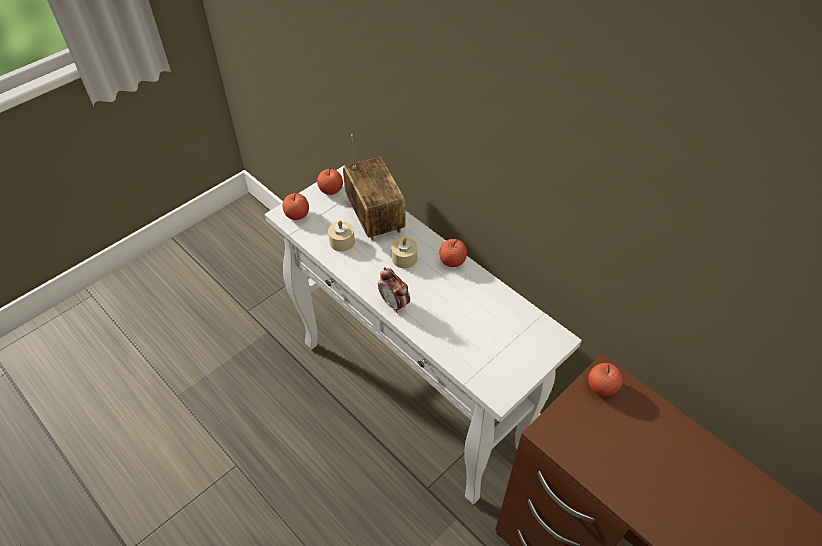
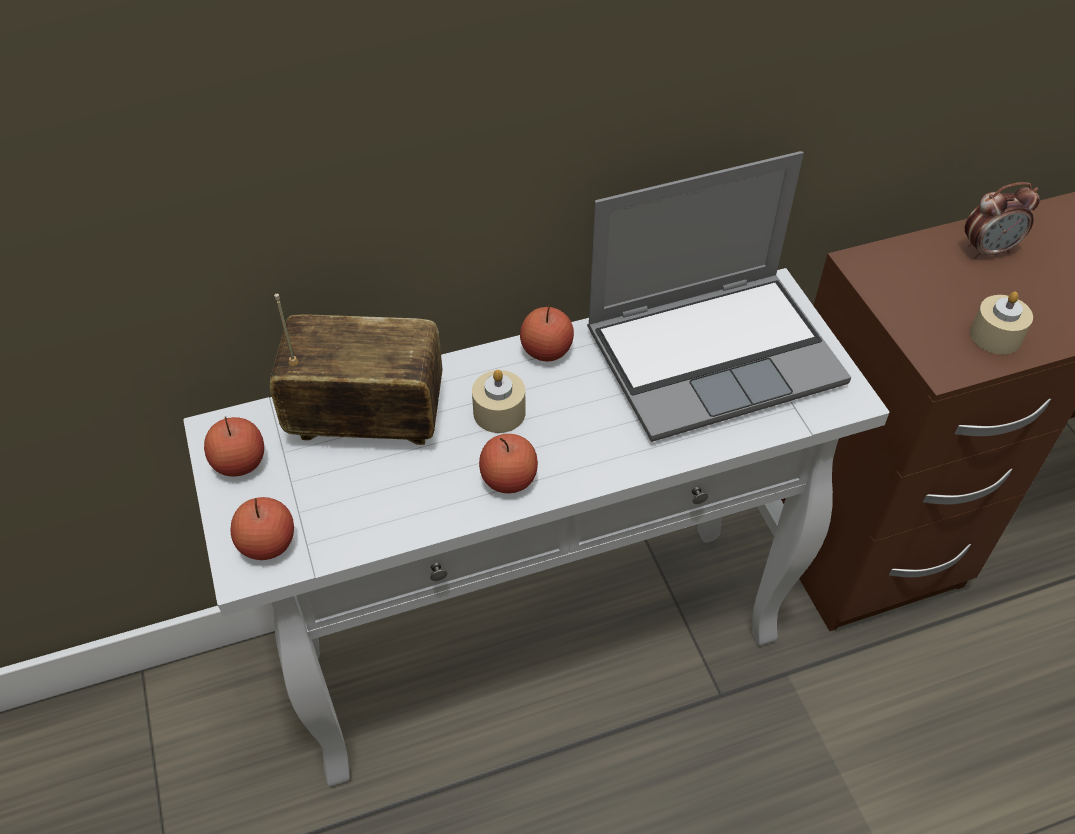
camera: 65 degrees left, 0 degrees up
beige candle [328,221,355,252] -> beige candle moved to [970,292,1033,354]
alarm clock [378,267,410,313] -> alarm clock moved to [965,182,1040,259]
apple [588,363,623,396] -> apple moved to [479,434,538,493]
none -> laptop [587,151,851,442]

